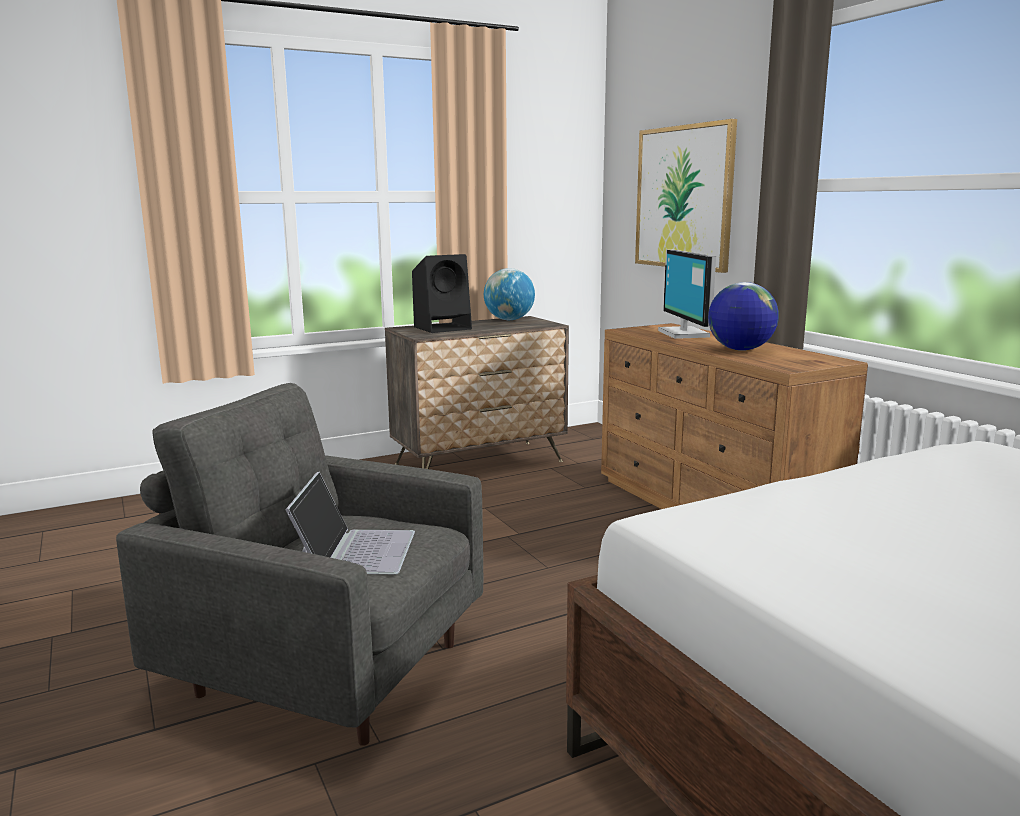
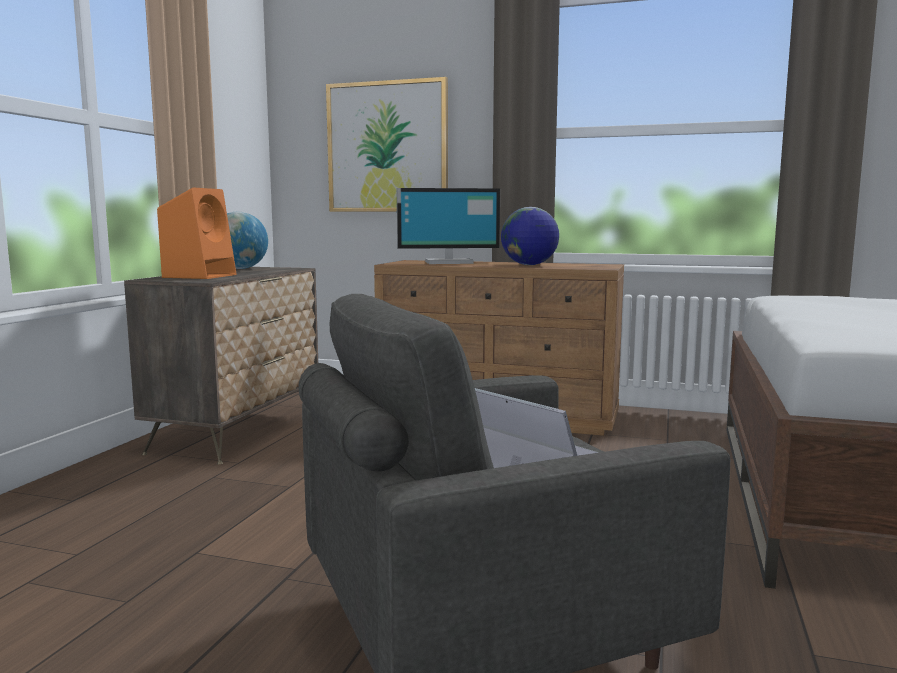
camera: 45 degrees left, 5 degrees down
black speaker [412,254,472,333] -> orange speaker [157,187,237,279]
monitor [658,249,716,339] -> monitor turned 45 degrees counterclockwise [397,188,500,264]

